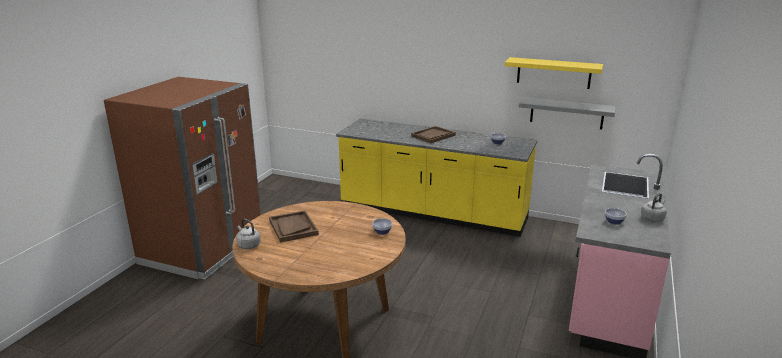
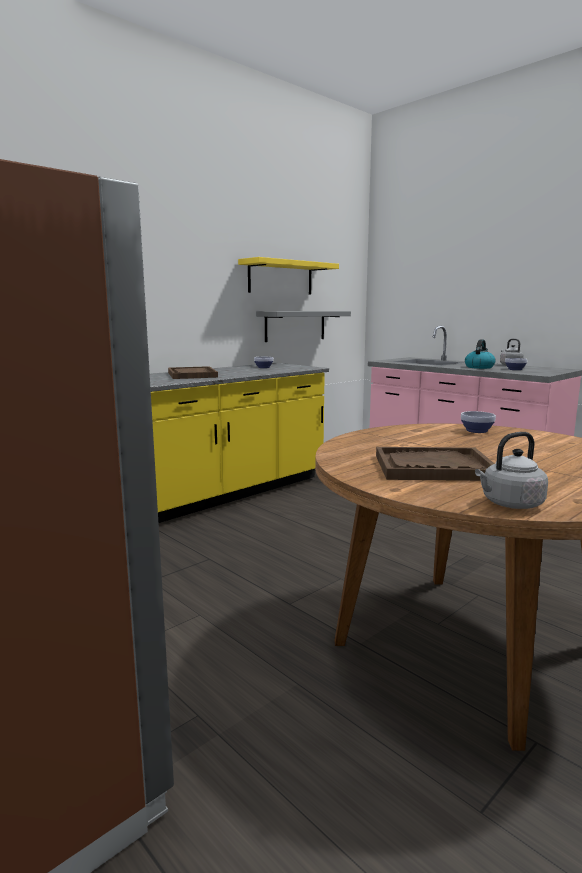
camera: 65 degrees left, 10 degrees down
none -> kettle [465,339,496,369]

